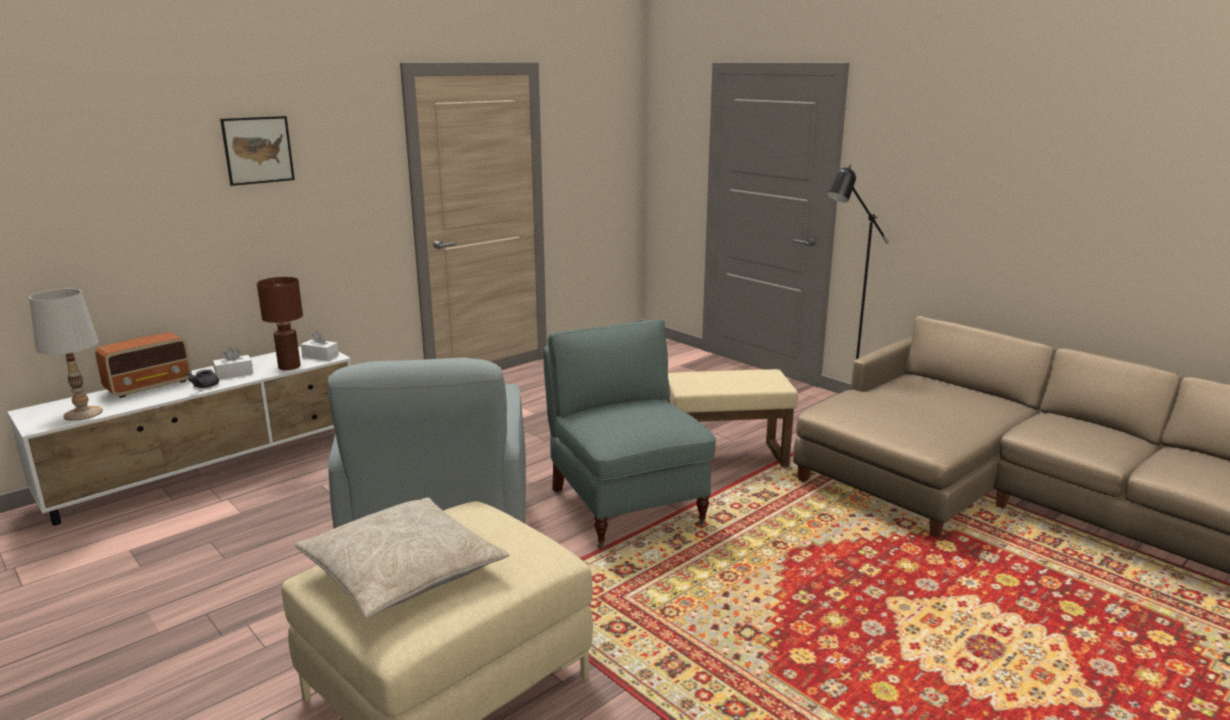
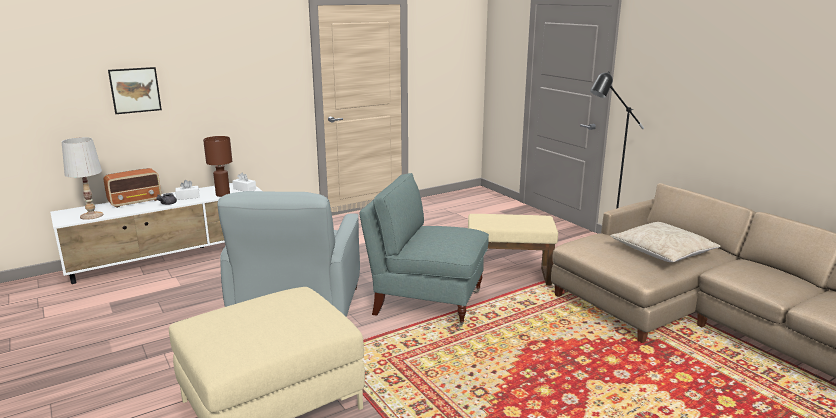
camera: 10 degrees right, 0 degrees up
picture [220,116,295,186] -> picture moved to [108,67,162,114]
beige pillow [295,498,509,618] -> beige pillow moved to [610,222,721,262]
grey armchair [543,320,716,548] -> grey armchair turned 60 degrees counterclockwise [359,173,489,327]

